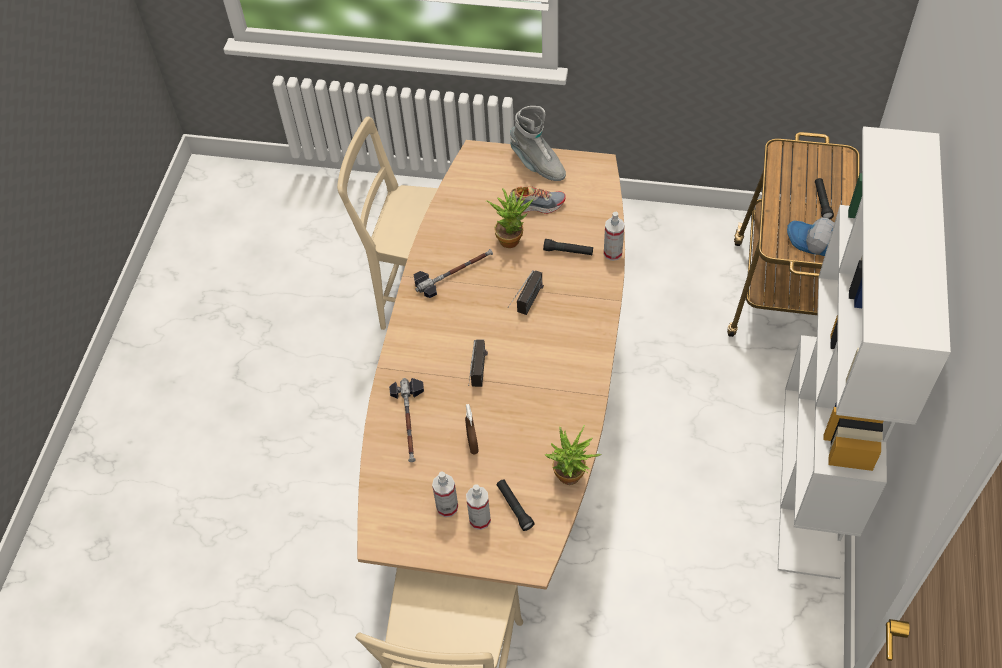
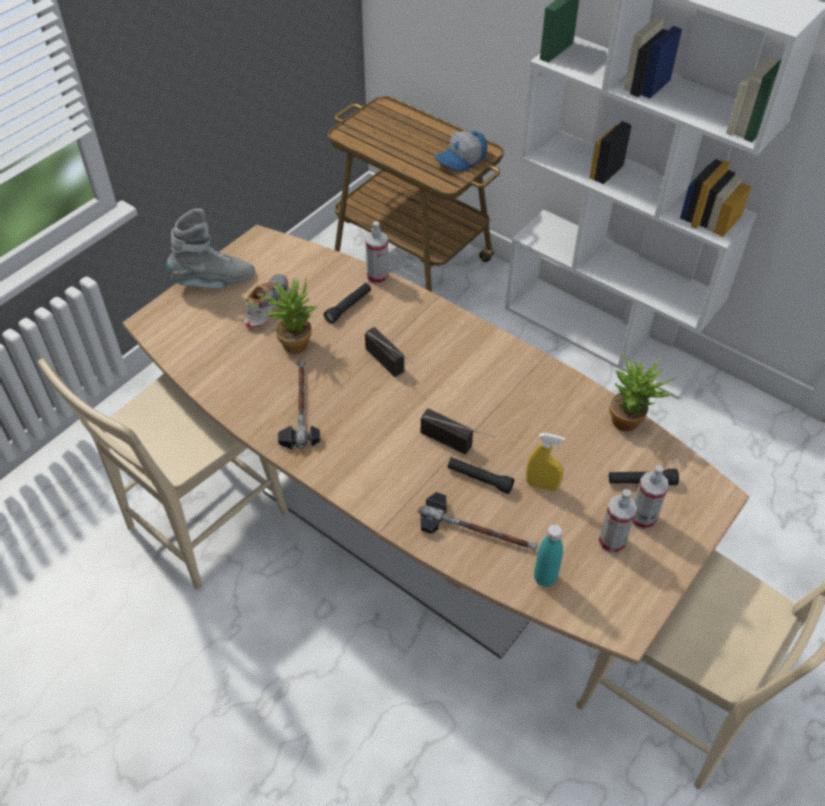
camera: 65 degrees left, 5 degrees down
brown spray bottle [465,404,479,455] -> yellow spray bottle [526,433,565,491]
black flashlight [815,178,834,219] -> black flashlight moved to [448,457,514,494]
none -> turquoise bottle [534,524,563,587]

